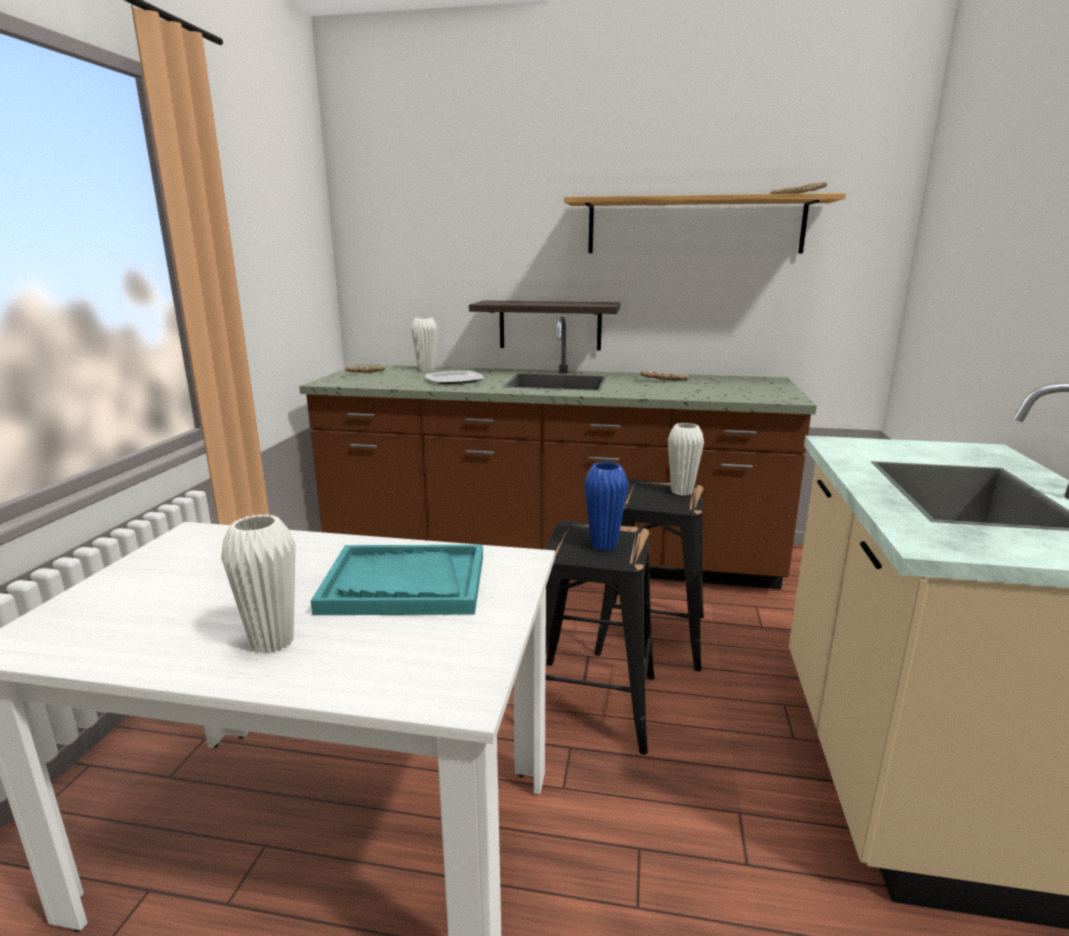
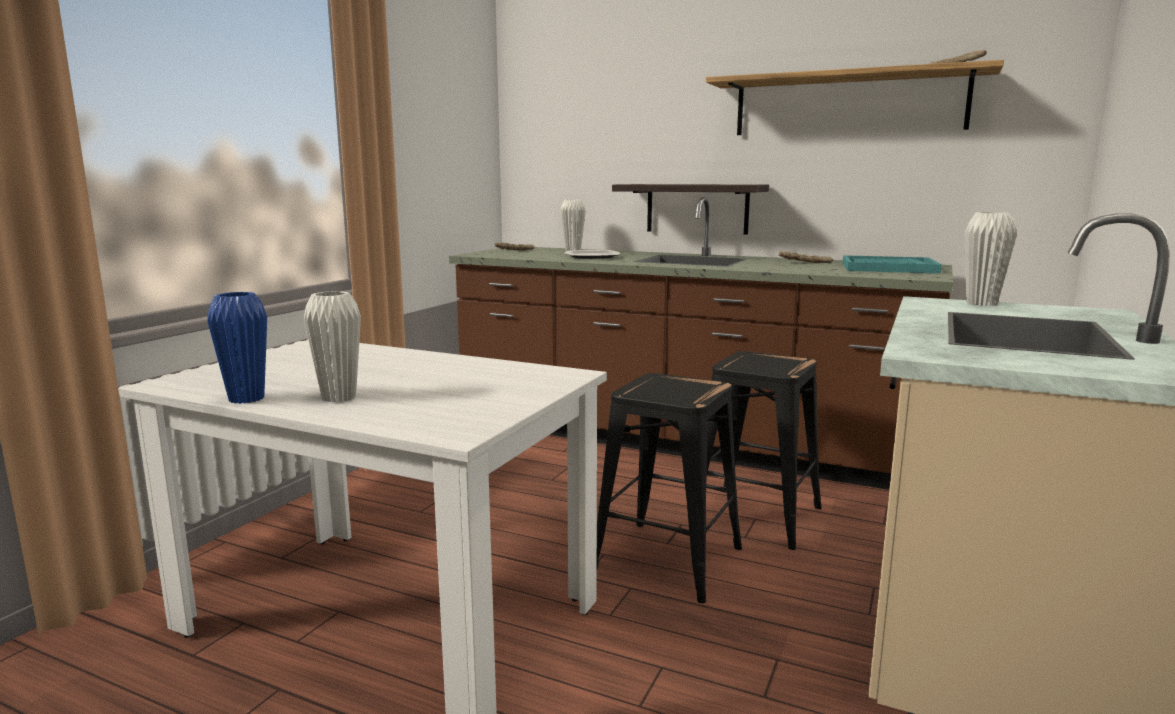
camera: 15 degrees right, 5 degrees down
turquoise tray [311,545,483,615] -> turquoise tray moved to [843,255,942,274]
blue vase [584,462,628,551] -> blue vase moved to [207,292,267,404]
white vase [668,423,704,496] -> white vase moved to [965,212,1017,306]

